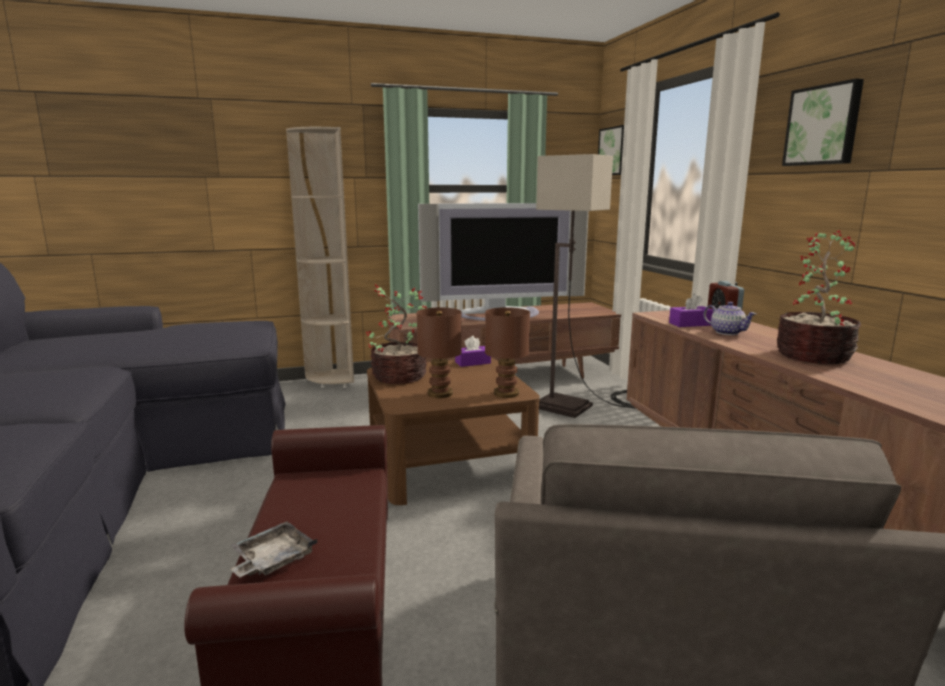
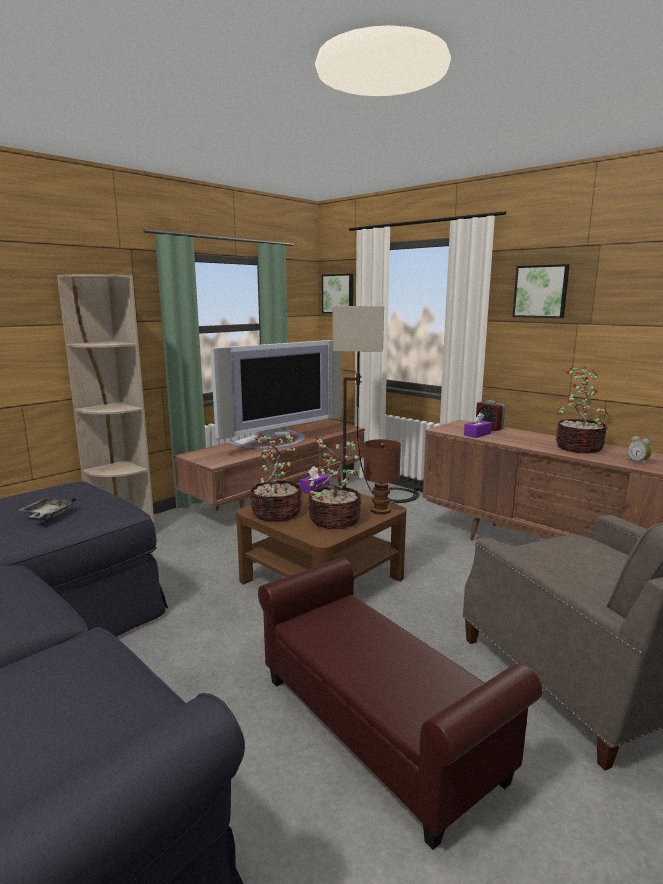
camera: 30 degrees left, 0 degrees up
grey tray [230,522,317,577] -> grey tray moved to [19,498,76,519]
brown table lamp [416,308,462,398] -> potted plant [307,436,362,529]
teapot [703,302,756,335] -> none
none -> alarm clock [627,436,652,465]

